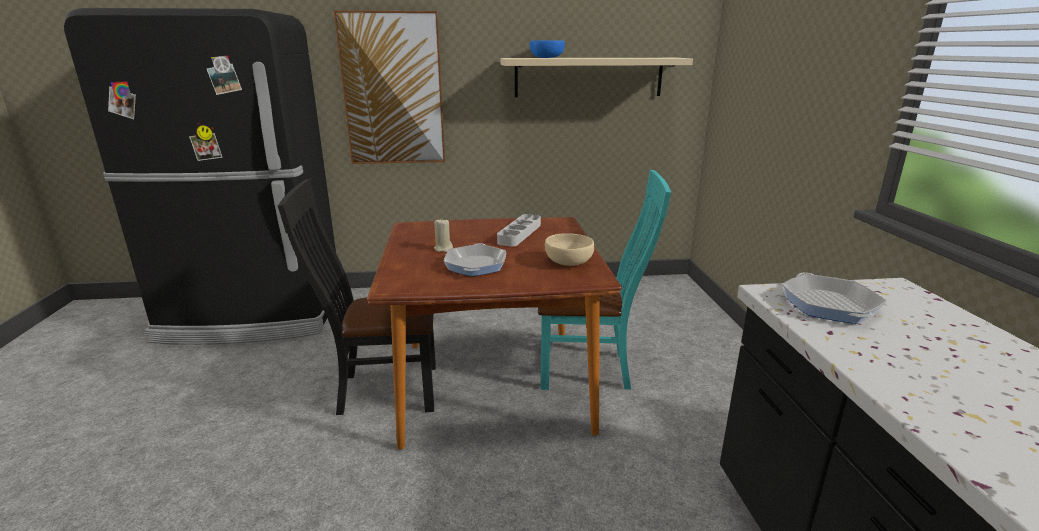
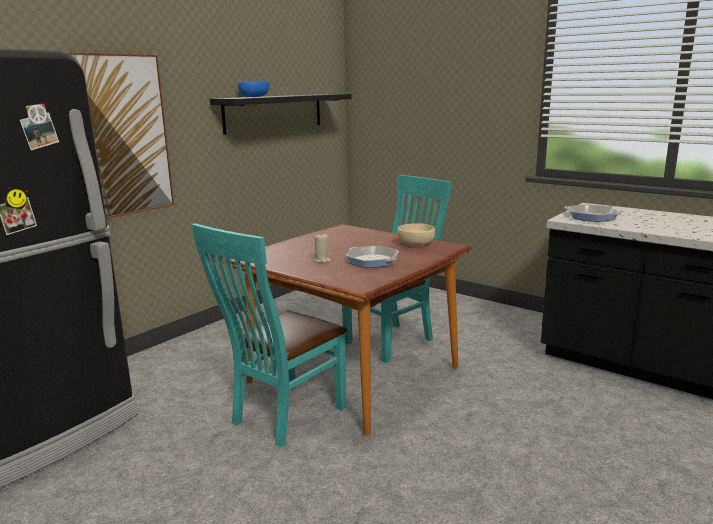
camera: 45 degrees left, 5 degrees down
black chair [278,179,436,415] -> turquoise chair [191,223,347,447]
grey tray [497,214,541,247] -> none
beige shelf [501,58,693,97] -> black shelf [210,94,352,135]

